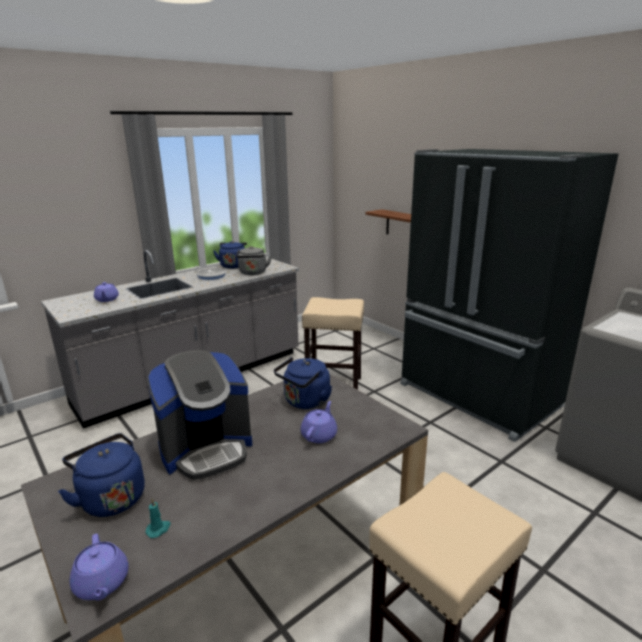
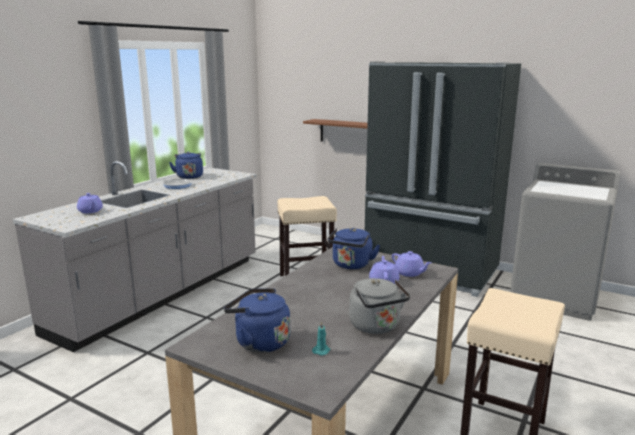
camera: 20 degrees left, 5 degrees down
purple teapot [70,534,129,601] -> purple teapot moved to [392,251,431,277]
coffee machine [147,350,252,480] -> none
grey kettle [236,246,272,275] -> grey kettle moved to [349,278,410,334]

